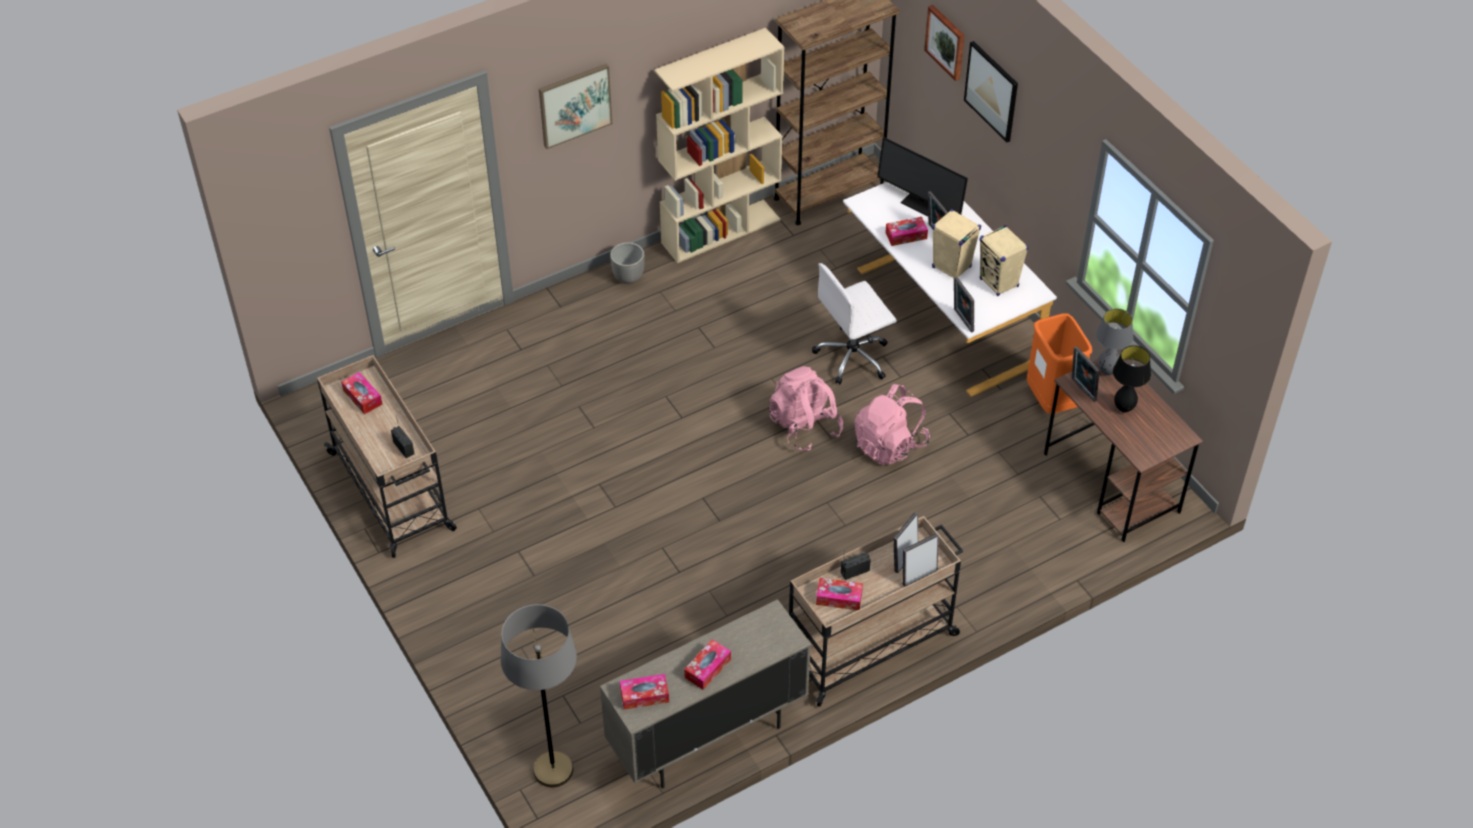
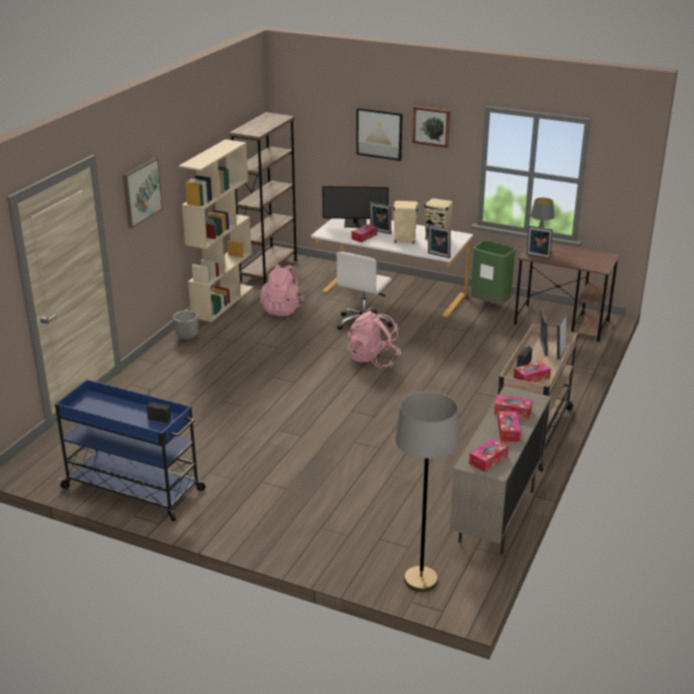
camera: 35 degrees left, 20 degrees down
beige cart [317,355,457,558] -> blue cart [55,380,205,522]
tissue box [341,372,382,414] -> tissue box moved to [494,394,532,419]
pink backpack [855,384,930,465] -> pink backpack moved to [260,264,306,316]
picture [924,5,965,81] -> picture moved to [413,106,450,148]
orange trash can [1027,313,1092,414] -> green trash can [471,240,516,305]
black table lamp [1113,345,1151,413] -> none

